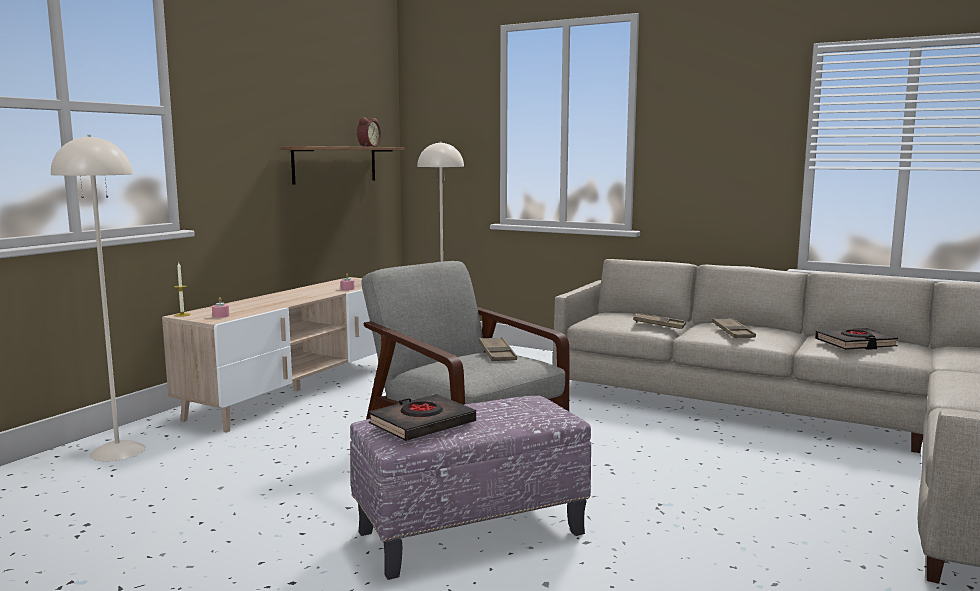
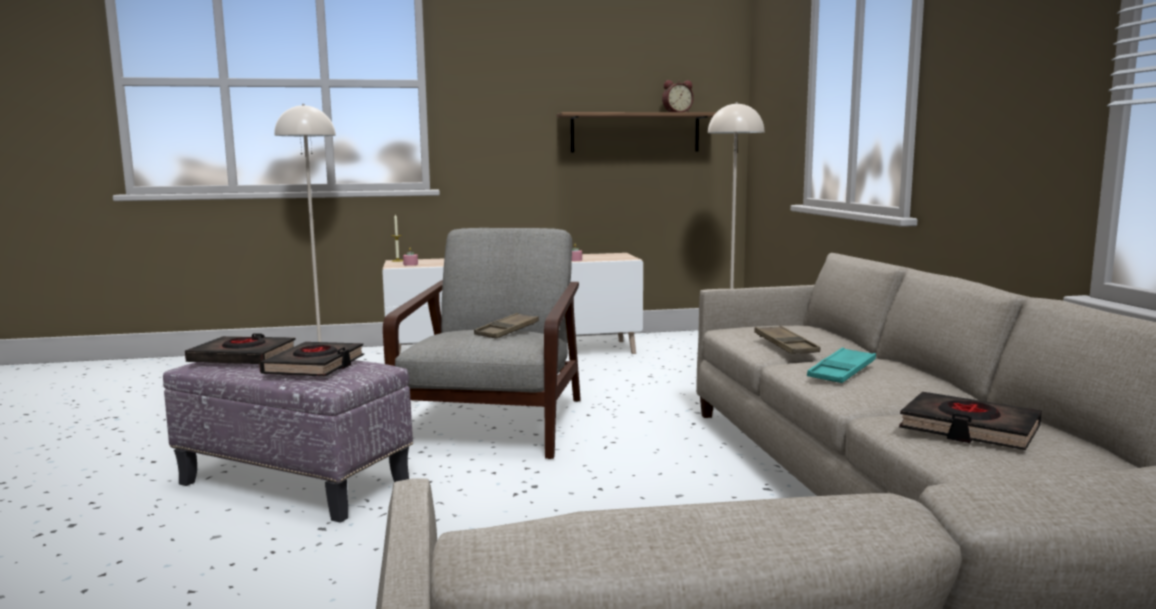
camera: 50 degrees right, 0 degrees up
brown tray [712,318,756,338] -> turquoise tray [807,347,876,383]
none -> black book [259,342,364,377]

